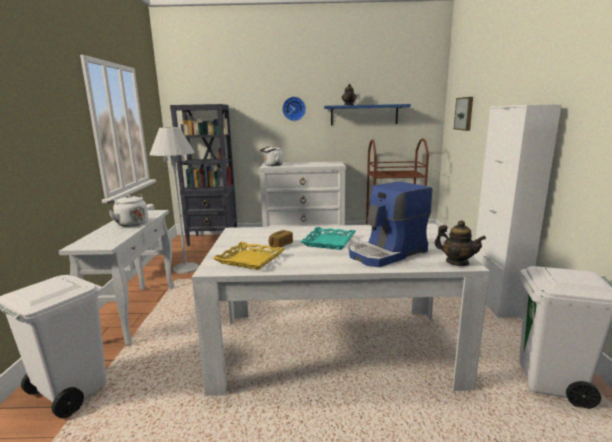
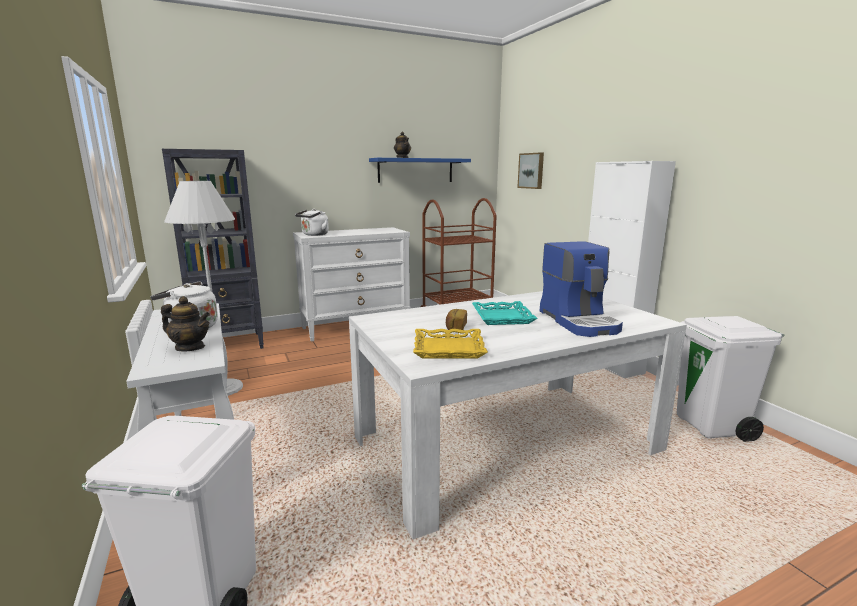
camera: 25 degrees left, 0 degrees up
wall clock [282,97,306,121] -> none
coffee machine [349,181,432,267] -> coffee machine turned 45 degrees counterclockwise [540,241,623,337]
teapot [434,220,486,266] -> teapot moved to [161,296,210,351]

